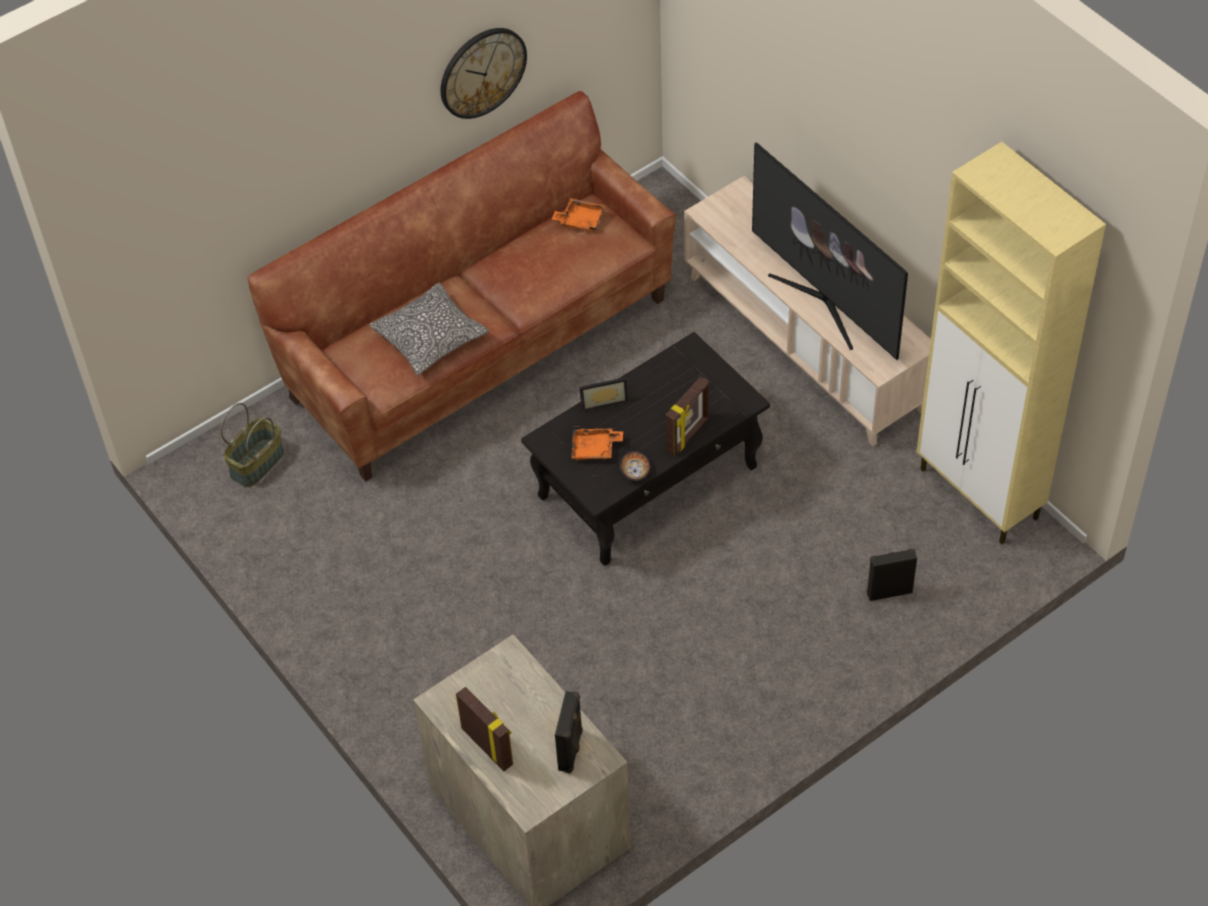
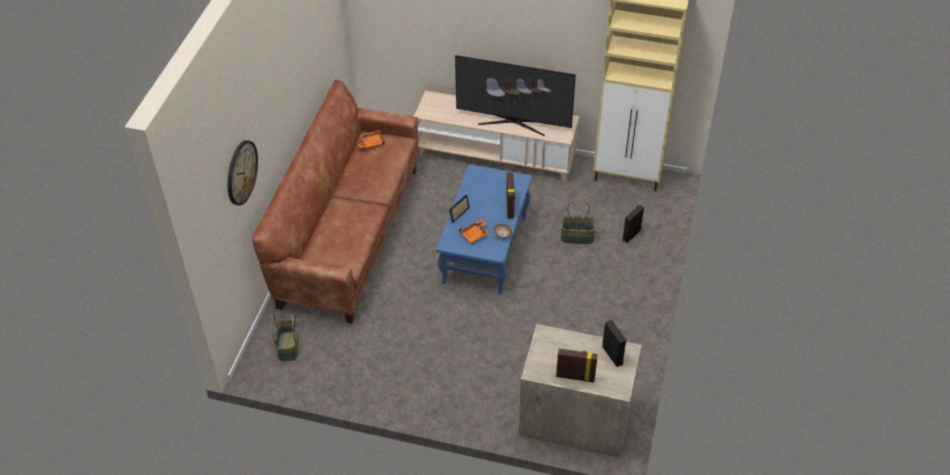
camera: 40 degrees left, 5 degrees down
pillow [369,283,489,375] -> none
wall clock [441,28,527,119] -> wall clock moved to [228,140,258,205]
black coffee table [521,332,770,566] -> blue coffee table [436,164,532,295]
none -> basket [561,200,596,244]

